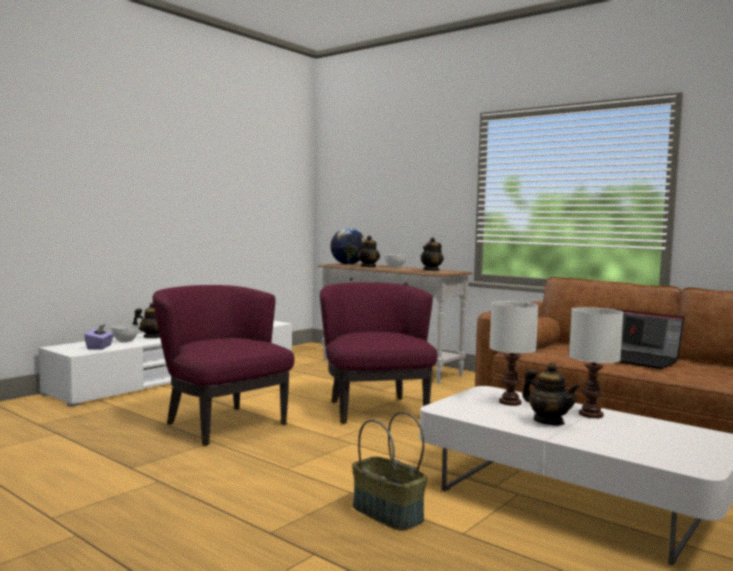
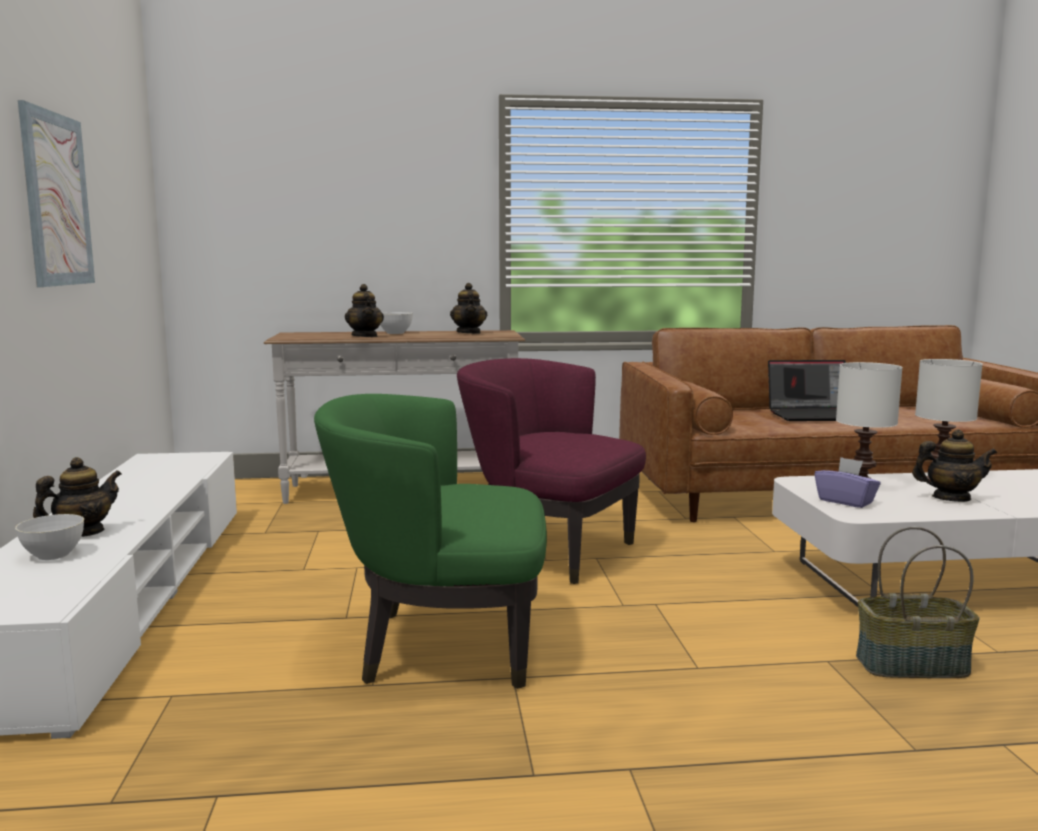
camera: 45 degrees left, 5 degrees up
purple tissue box [84,324,114,350] -> purple tissue box moved to [815,457,881,508]
purple armchair [153,285,295,446] -> green armchair [314,394,547,689]
globe [330,228,365,265] -> none
none -> picture [18,100,95,287]

